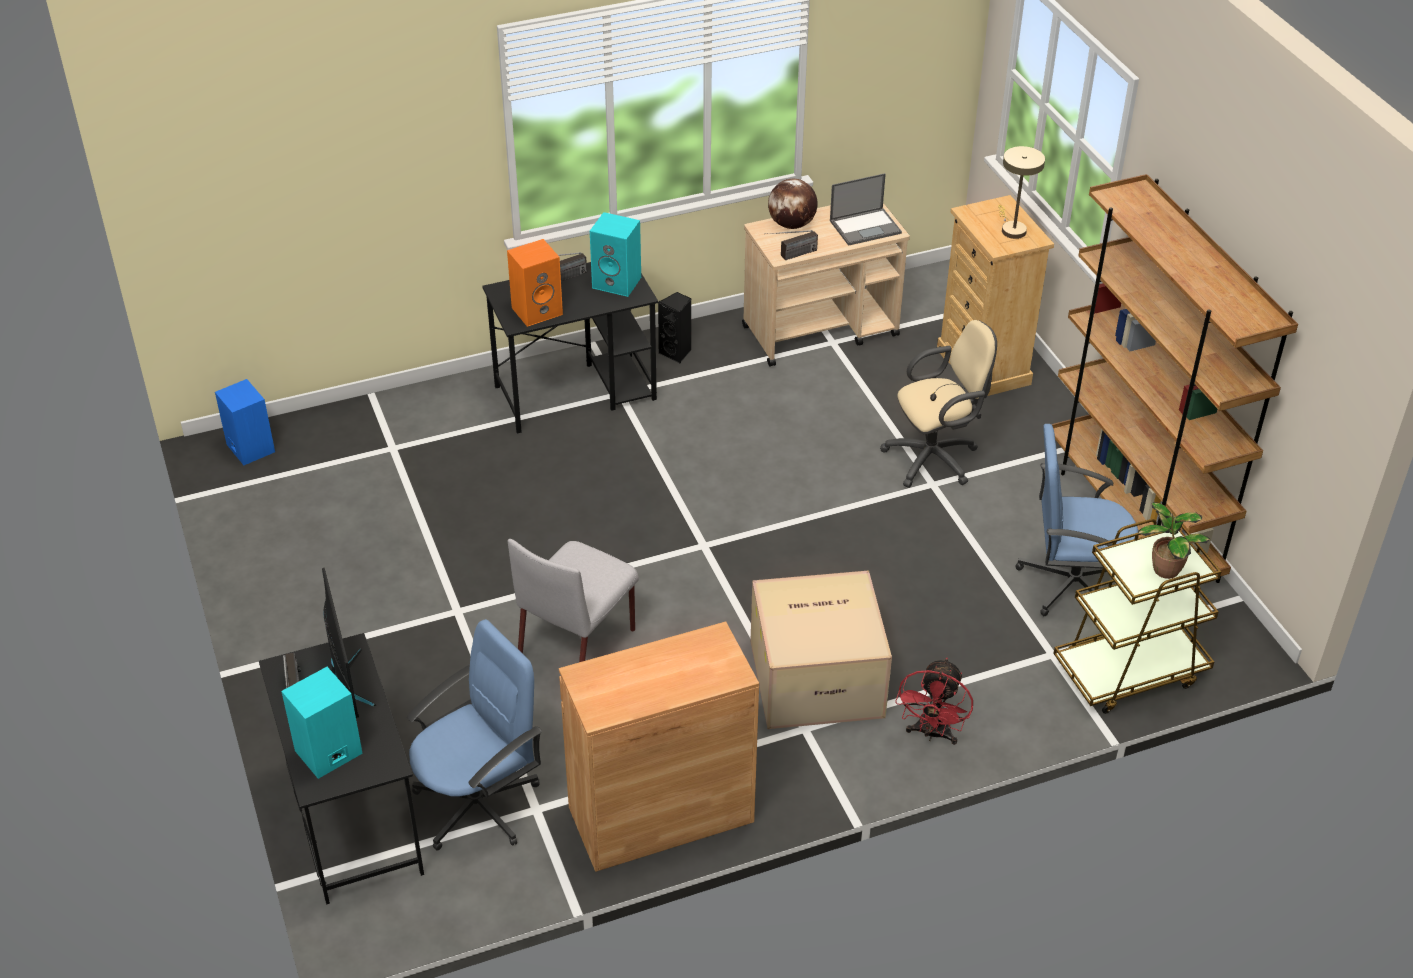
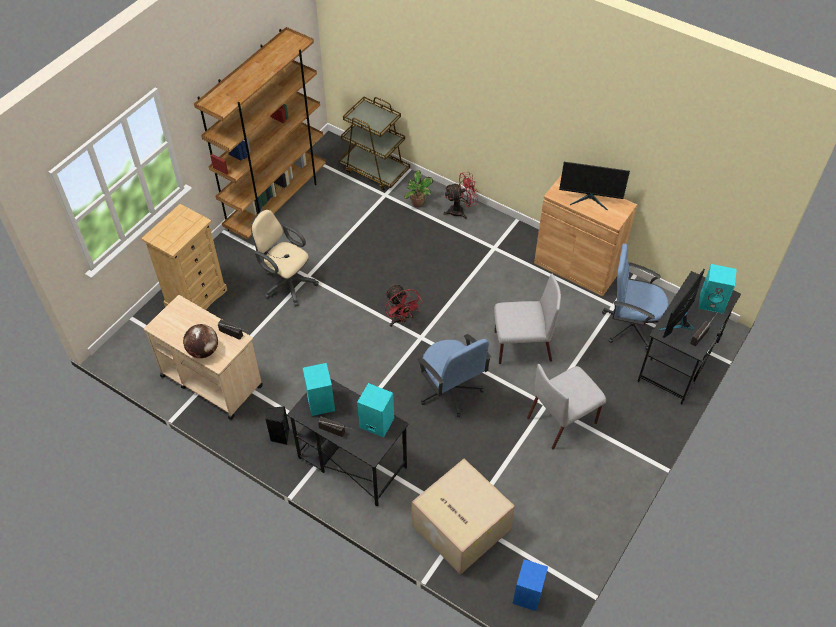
camera: 125 degrees left, 10 degrees up
orange speaker [507,239,563,327] -> turquoise speaker [357,383,394,438]
cardboard box [751,570,892,729] -> cardboard box moved to [412,459,515,575]
laptop [830,173,902,246] -> none
beige table lamp [998,146,1045,239] -> none
blue office chair [1015,424,1138,616] -> blue office chair moved to [417,334,491,417]
potted plant [1138,502,1210,579] -> potted plant moved to [404,170,433,207]
none -> red fan [385,284,423,327]
none -> grey chair [527,364,606,449]
none -> monitor [559,162,630,211]

